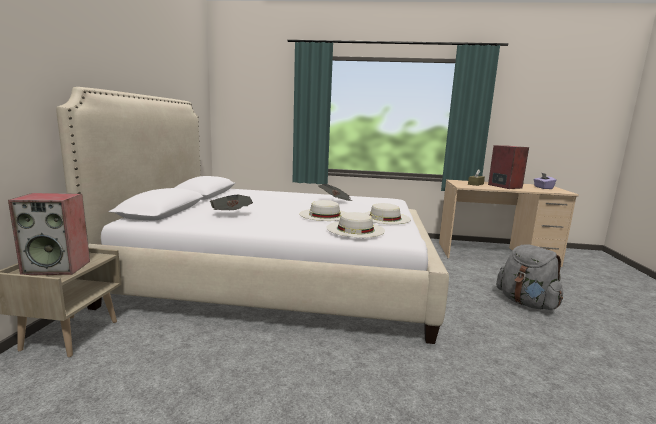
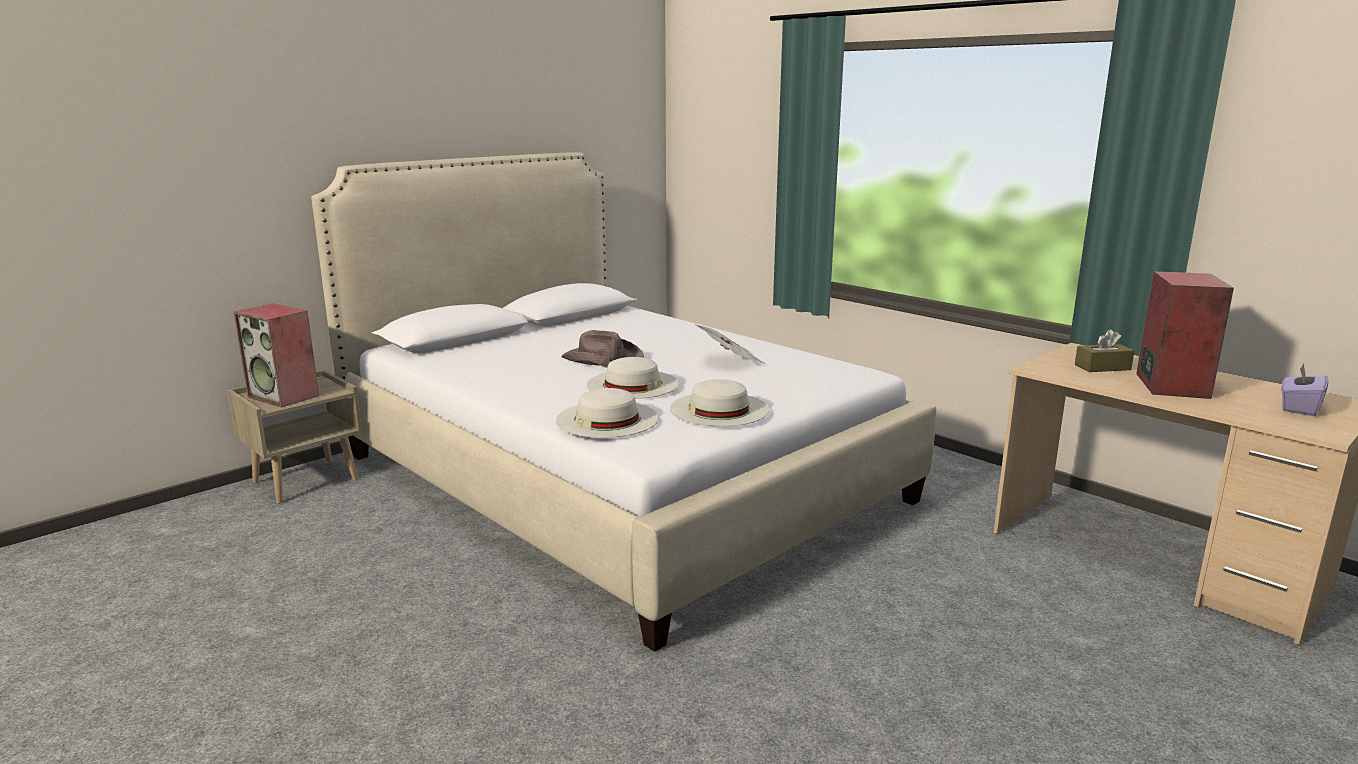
camera: 40 degrees right, 5 degrees up
newspaper [210,195,253,210] -> none
grey backpack [496,244,563,310] -> none
none -> brown hat [561,330,644,368]

